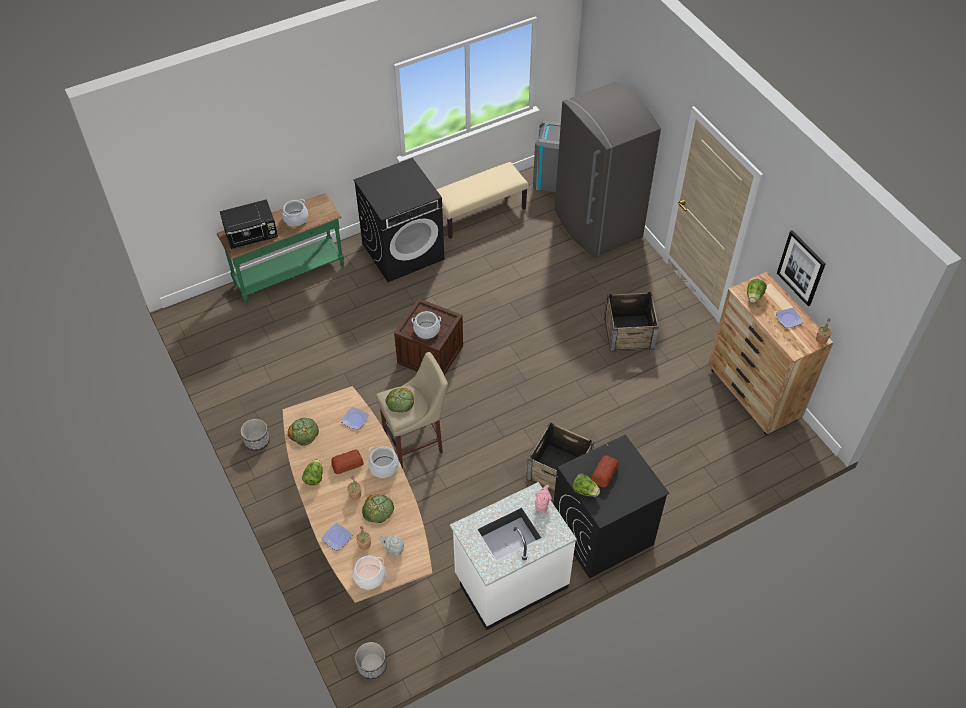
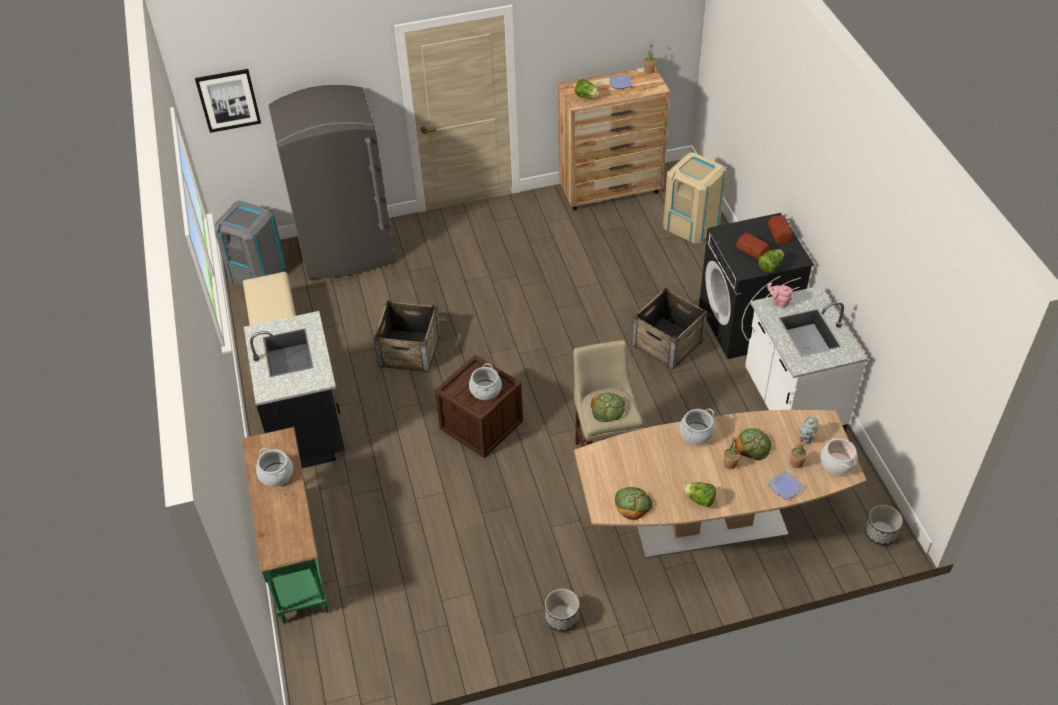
camera: 75 degrees left, 5 degrees down
black microwave [220,199,278,249] -> none
bread [331,450,364,474] -> bread moved to [768,215,793,244]
plate [341,407,369,430] -> none
black washing machine [354,158,444,282] -> black counter [244,311,345,468]
crate [604,292,659,352] -> crate moved to [373,300,440,372]
picture [777,230,826,306] -> picture moved to [195,69,261,133]
none -> beige trash can [663,152,726,244]

